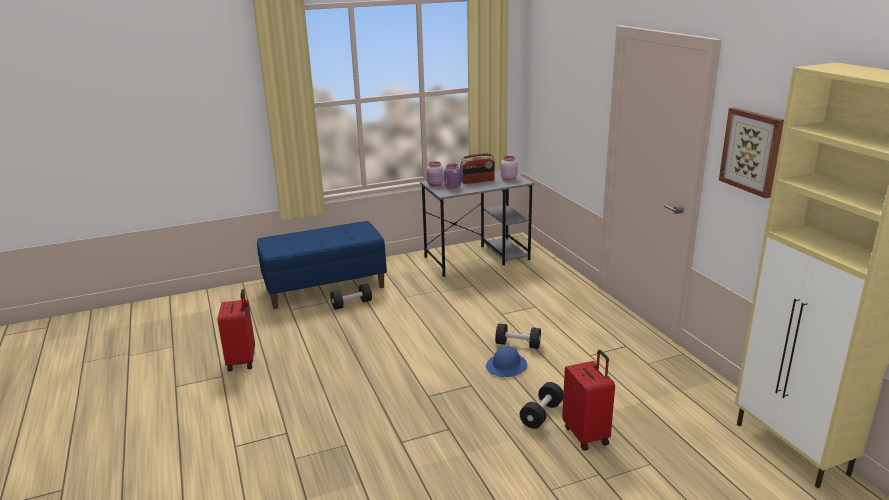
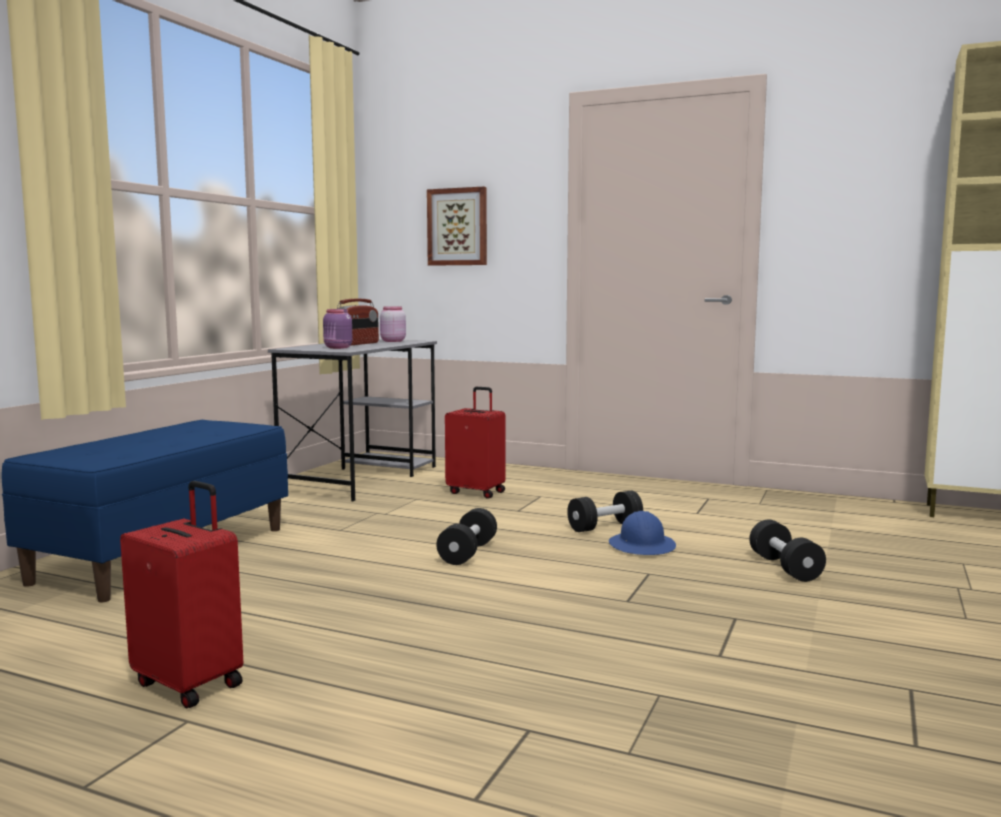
camera: 45 degrees left, 15 degrees down
black dumbbell [330,283,372,310] -> black dumbbell moved to [436,508,497,565]
pink jar [427,162,444,186] -> none
red suitcase [562,350,615,451] -> red suitcase moved to [445,387,505,499]
picture [719,107,784,198] -> picture moved to [427,187,487,266]

